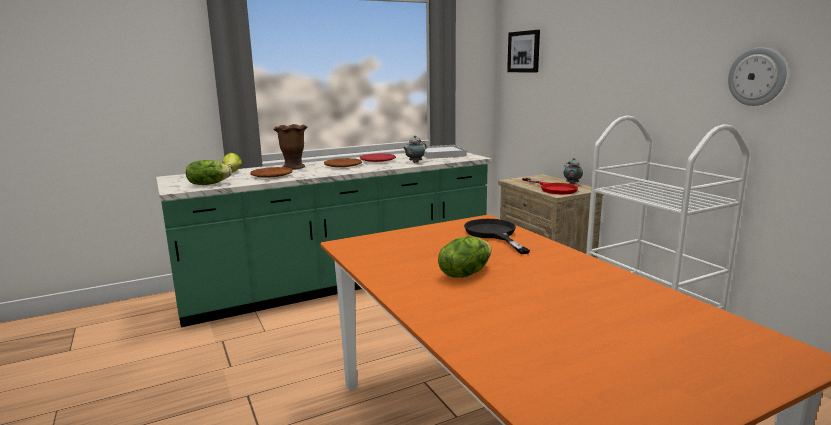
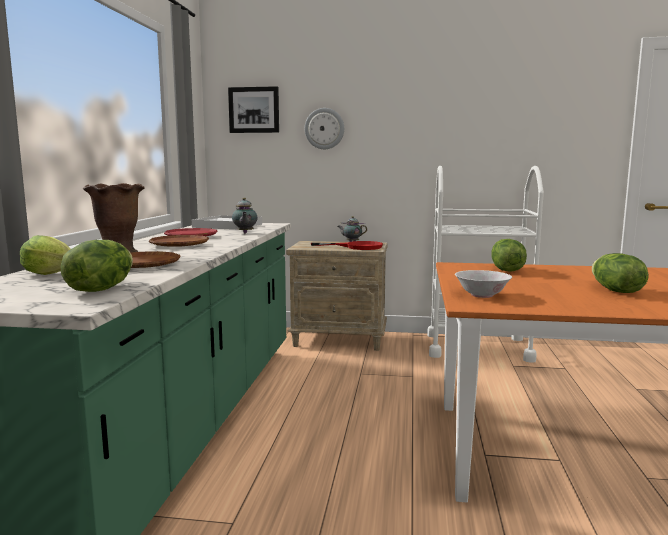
camera: 55 degrees left, 5 degrees down
black frying pan [464,219,530,254] -> lettuce [491,239,527,272]
wall clock [728,47,787,106] -> wall clock moved to [305,108,344,149]
none -> white bowl [455,270,512,298]

